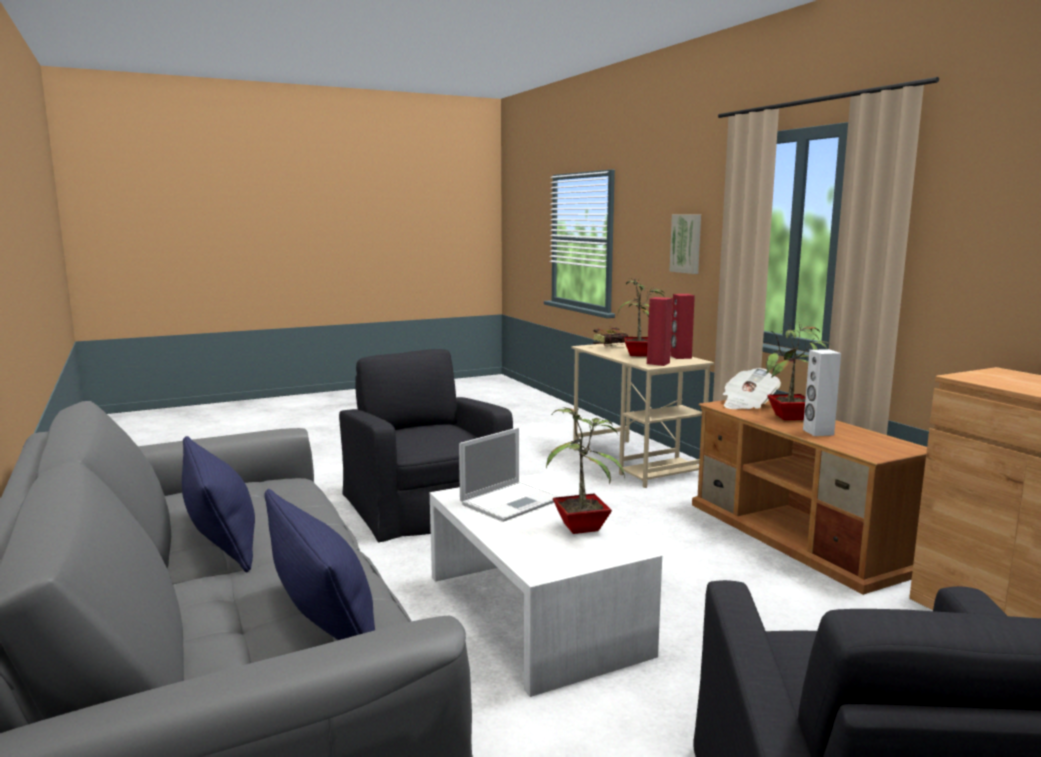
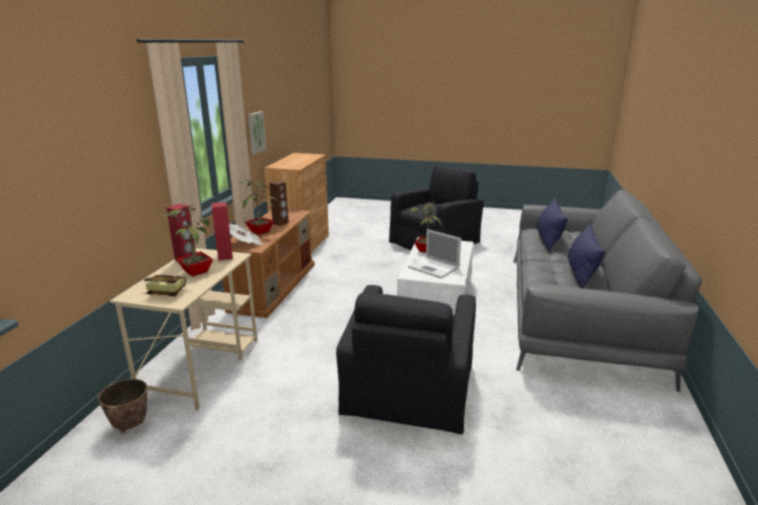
camera: 140 degrees left, 10 degrees up
laptop [459,427,560,522] -> laptop turned 135 degrees counterclockwise [408,229,461,278]
picture [670,215,701,274] -> picture moved to [248,111,266,154]
white speaker [803,349,841,436] -> brown speaker [269,181,289,226]
none -> planter [98,379,147,433]

